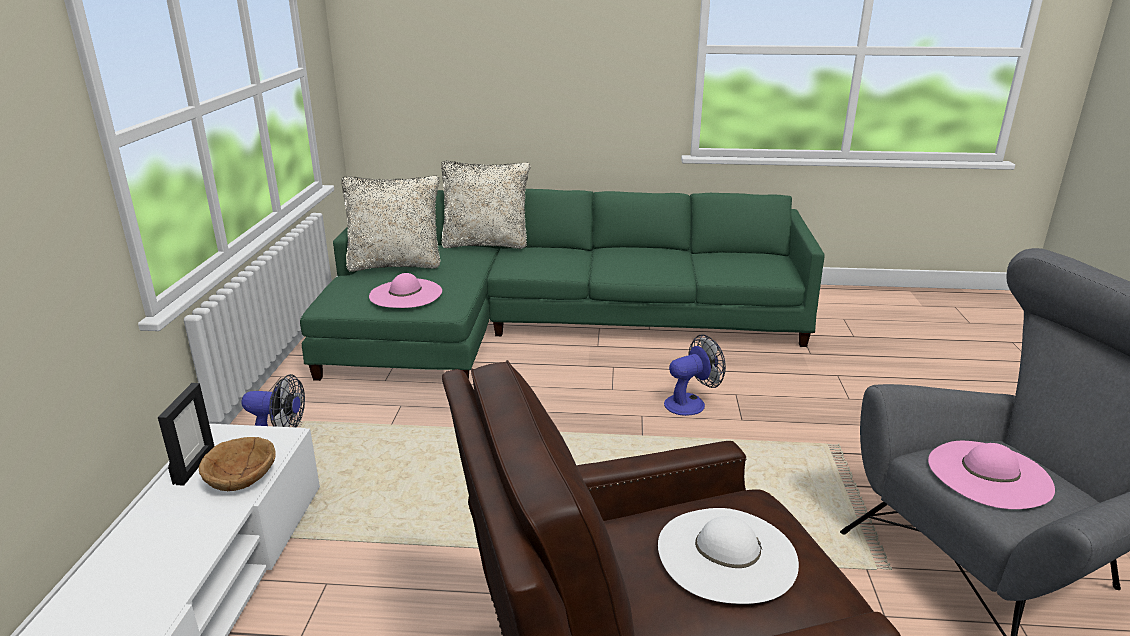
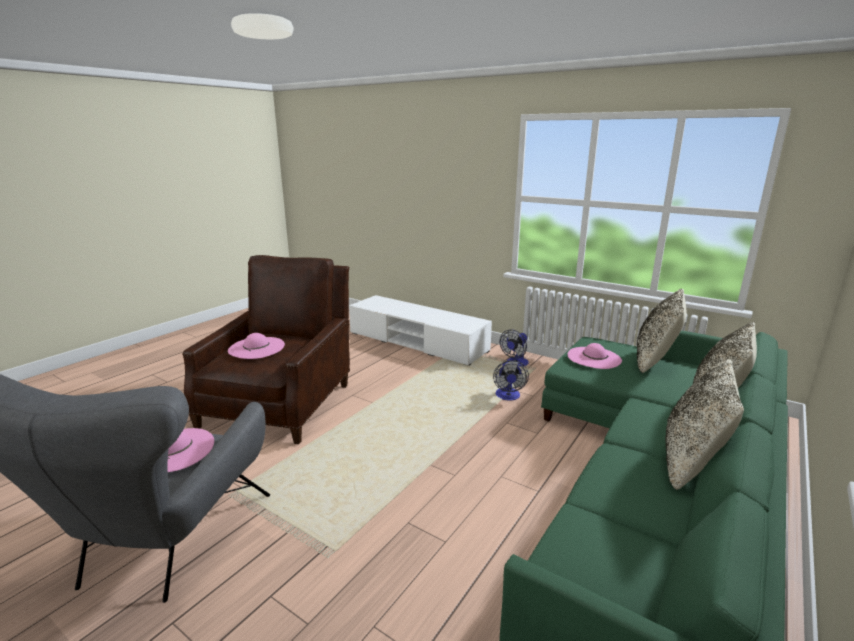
camera: 120 degrees right, 5 degrees down
picture frame [158,383,215,485] -> none
brown bowl [199,437,276,491] -> none
white hat [658,508,799,604] -> pink hat [228,333,285,359]
fan [664,335,726,416] -> fan moved to [493,360,529,401]
none -> beige pillow [665,358,744,490]

